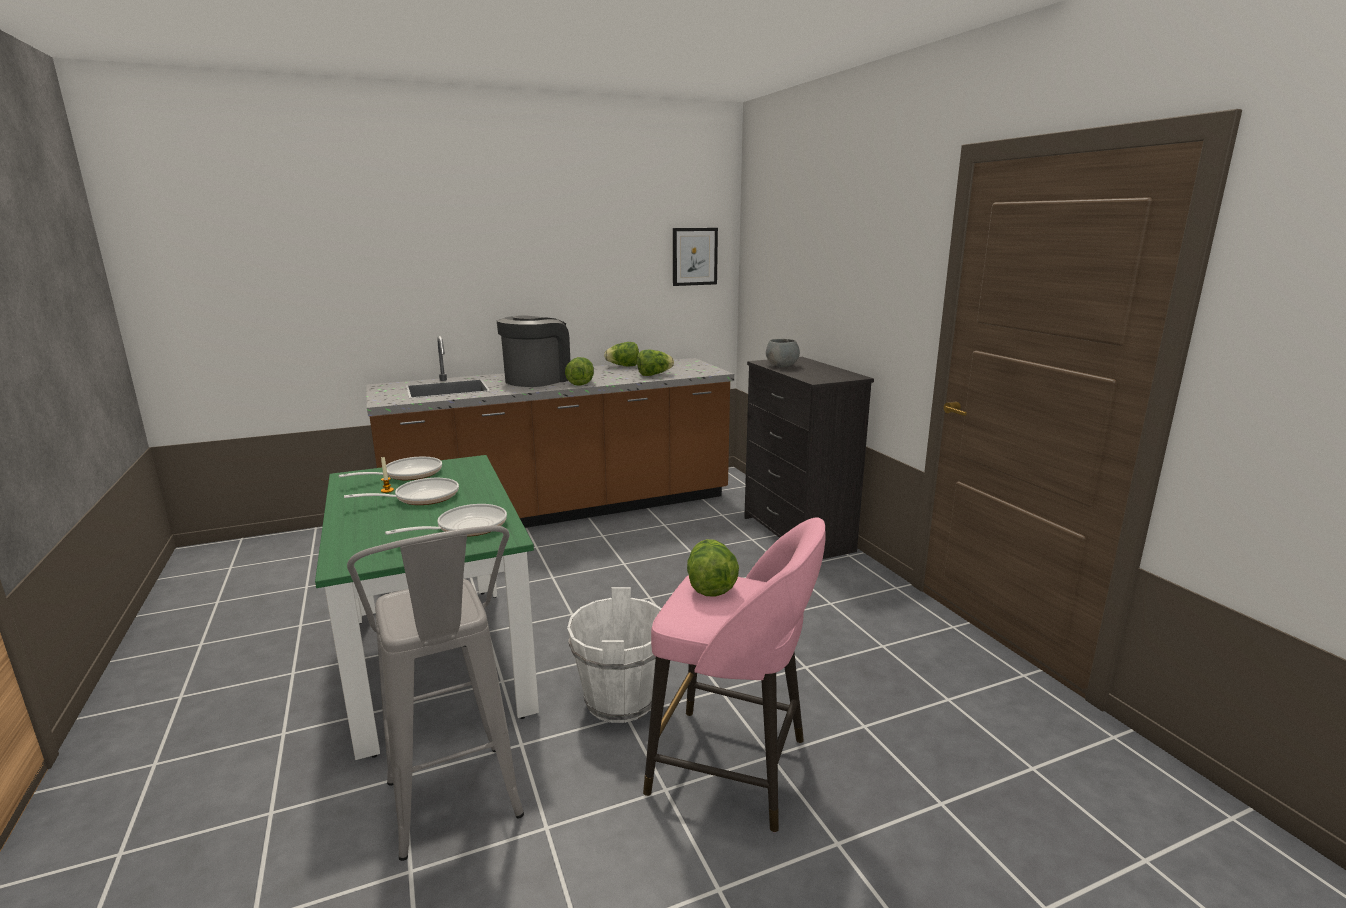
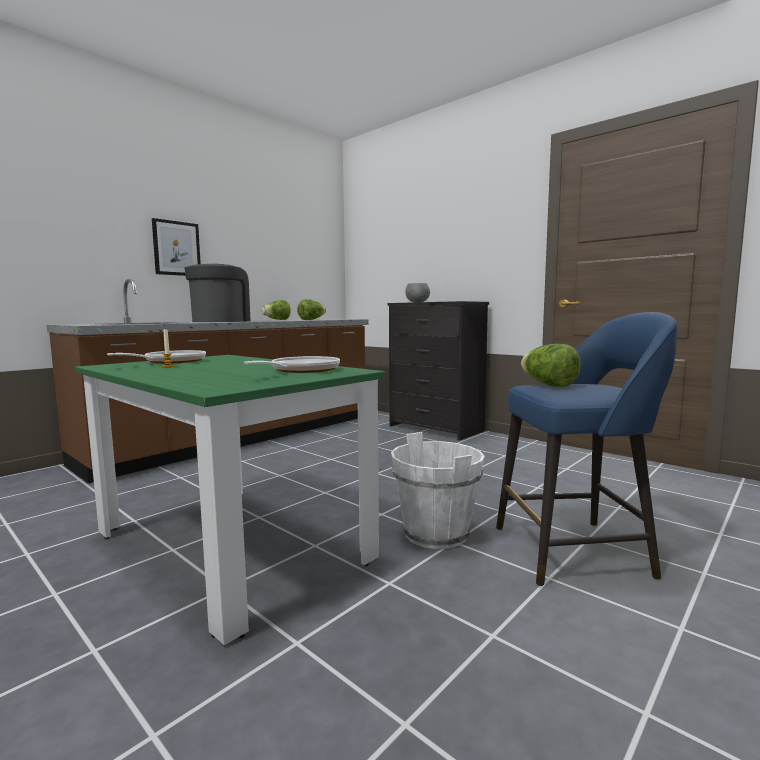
camera: 25 degrees left, 10 degrees down
frying pan [344,478,459,505] -> none
grey stool [347,525,524,861] -> none
lettuce [565,357,594,386] -> none
pink stool [643,517,826,832] -> blue stool [496,312,677,586]
picture [673,228,718,286] -> picture moved to [152,218,201,276]

